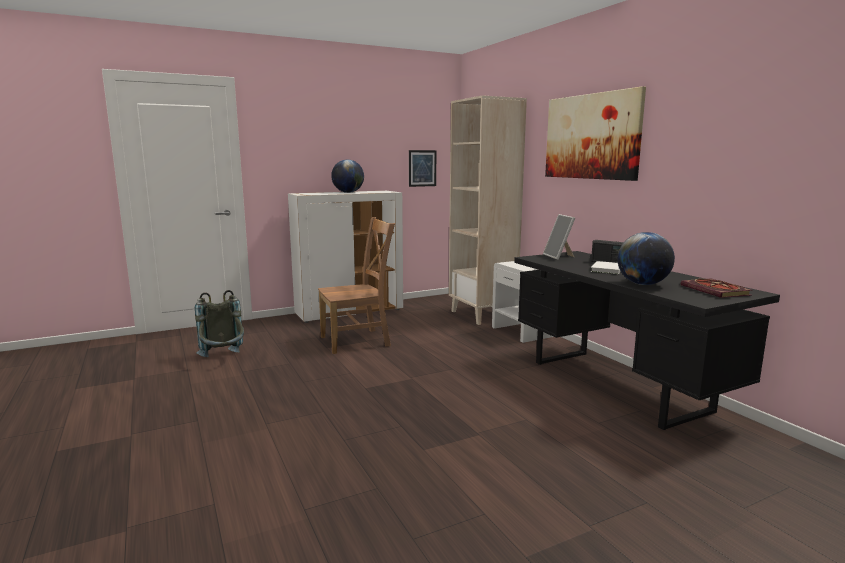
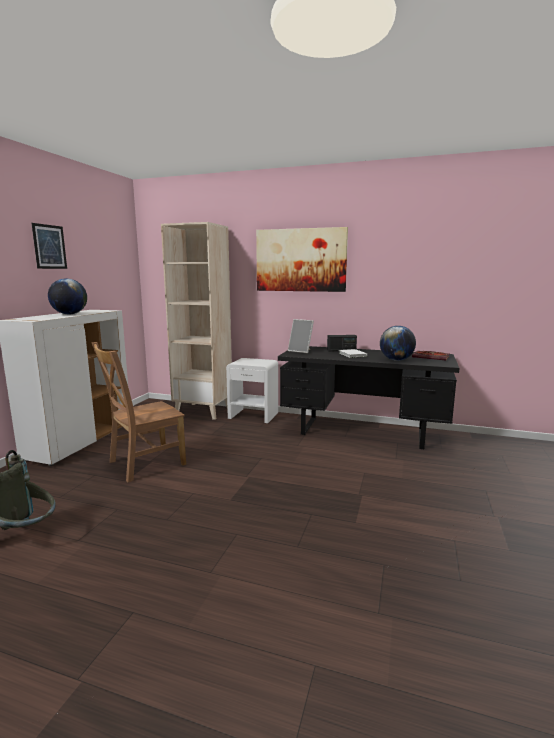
camera: 45 degrees left, 0 degrees up
brown chair [318,217,395,354] -> brown chair turned 150 degrees counterclockwise [92,342,186,482]
picture [409,150,436,187] -> picture moved to [32,223,67,269]

